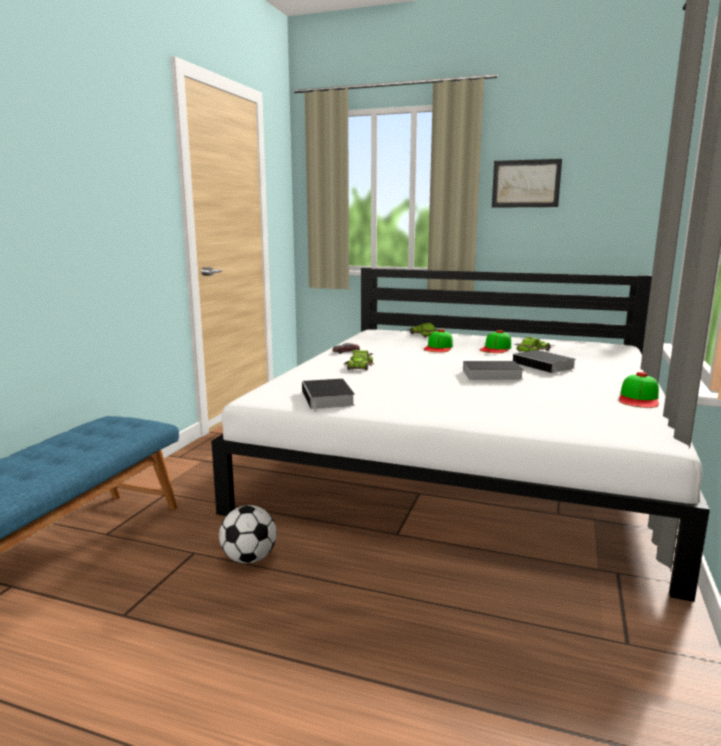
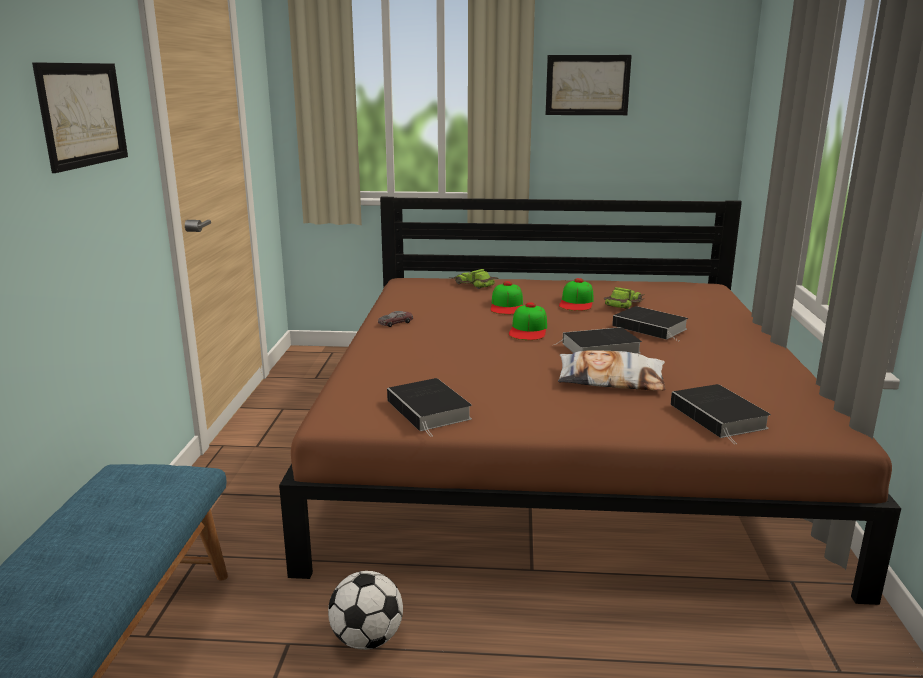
camera: 15 degrees left, 5 degrees up
white bed [211,268,710,602] -> brown bed [279,197,901,605]
toy car [344,350,374,370] -> none
cap [619,372,659,408] -> cap moved to [509,303,547,340]
none -> picture [32,62,128,173]
none -> pillow [558,350,665,390]
none -> book [670,384,771,444]

